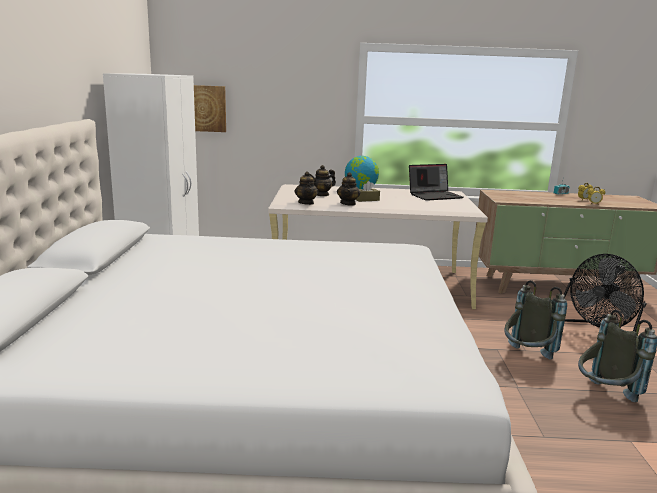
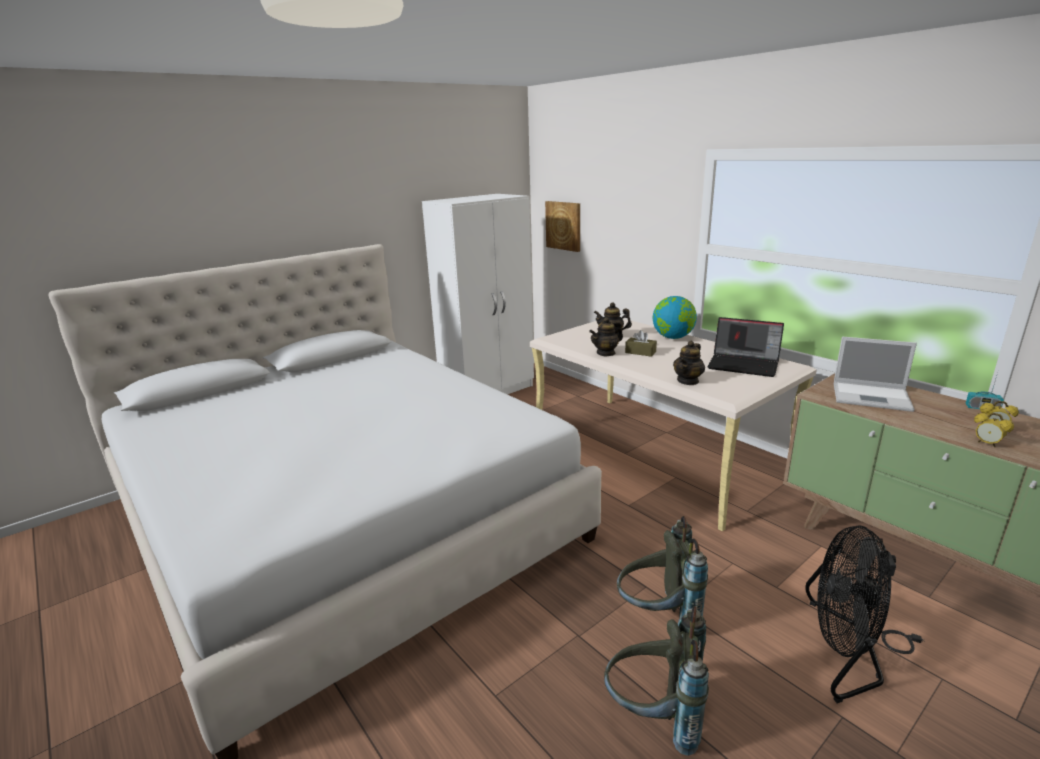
camera: 50 degrees right, 5 degrees up
teapot [294,171,318,205] -> teapot moved to [673,341,705,385]
none -> laptop [834,337,917,412]

